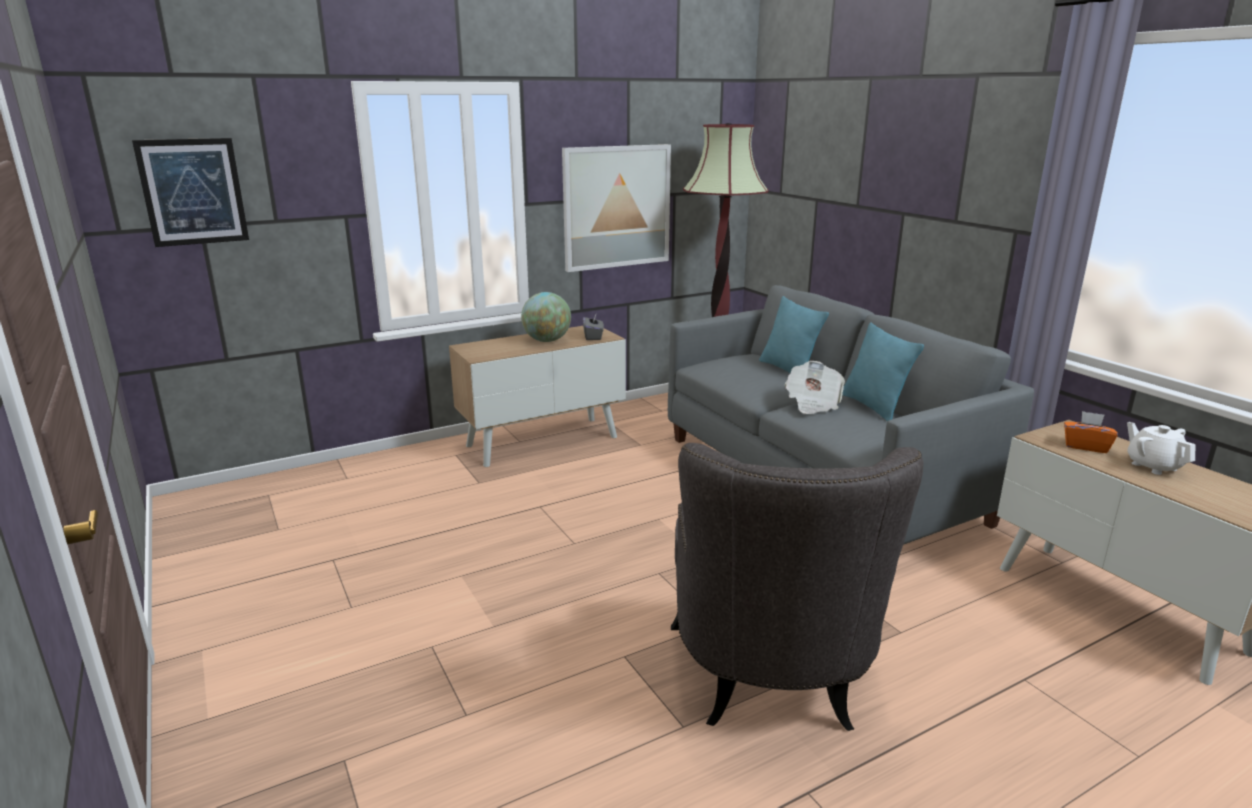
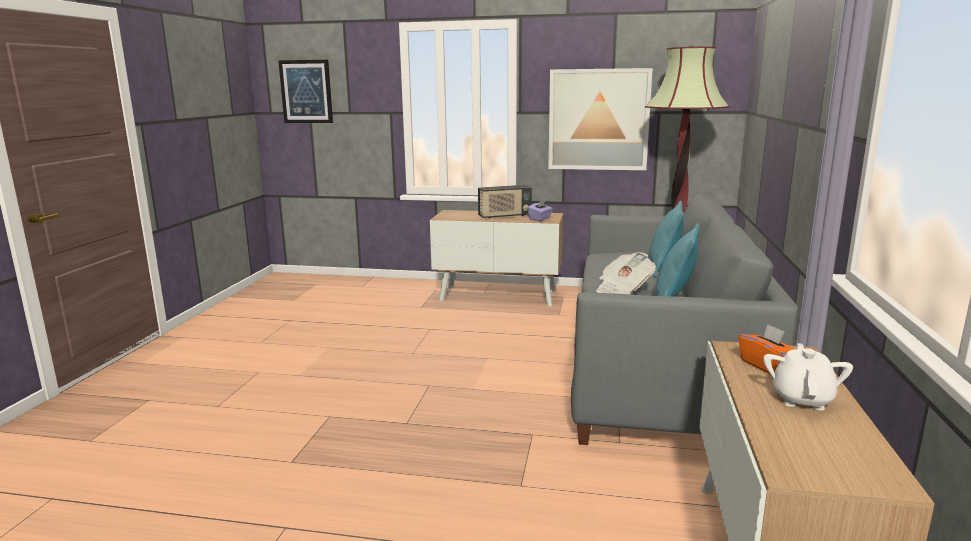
camera: 40 degrees right, 5 degrees down
globe [521,292,571,342] -> radio [478,185,532,219]
grey tissue box [583,315,604,340] -> purple tissue box [527,200,553,221]
grey armchair [671,443,923,731] -> none

